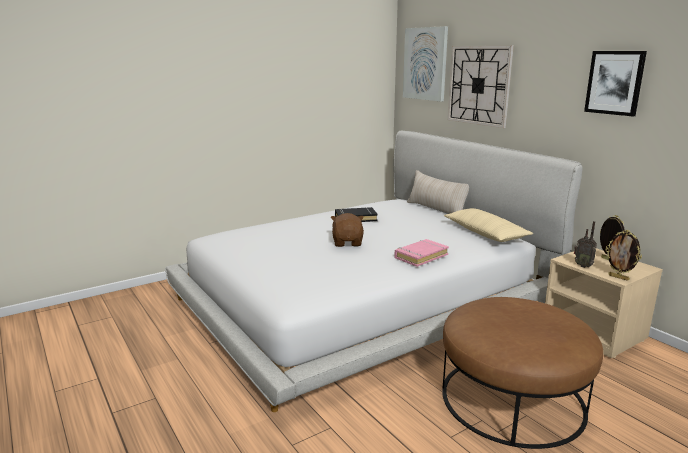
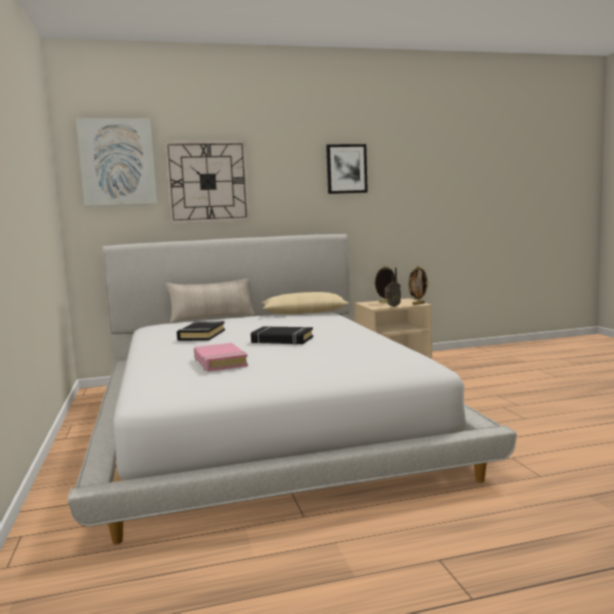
camera: 70 degrees left, 10 degrees down
brown plush toy [331,213,364,247] -> black book [251,326,313,345]
pink book [394,239,449,267] -> pink book moved to [194,343,248,372]
brown ottoman [442,297,603,449] -> none

